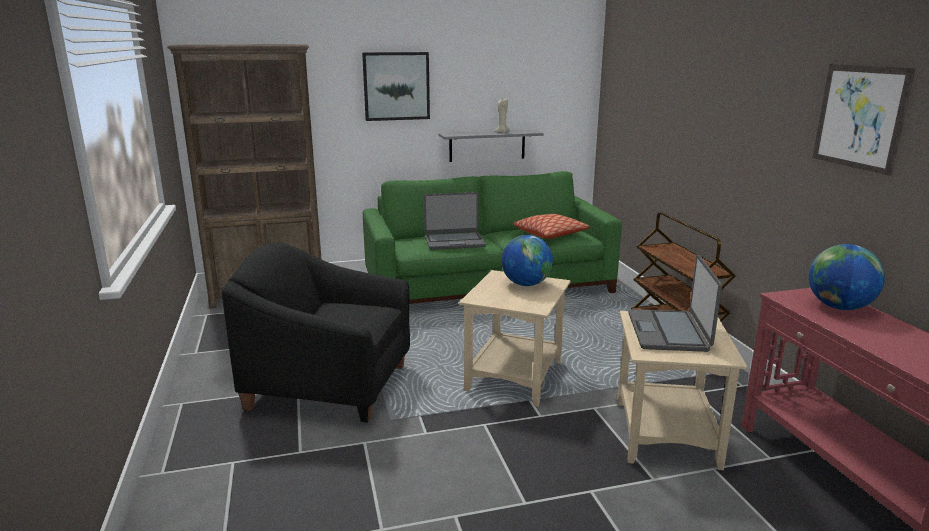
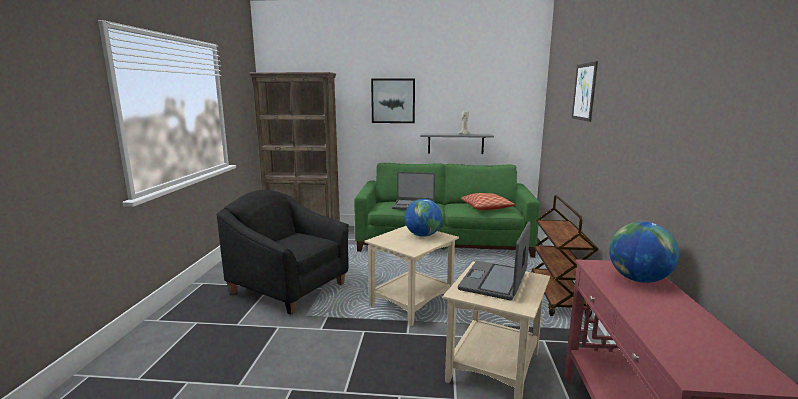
camera: 20 degrees right, 5 degrees down
picture [812,64,916,176] -> picture moved to [572,61,598,122]

